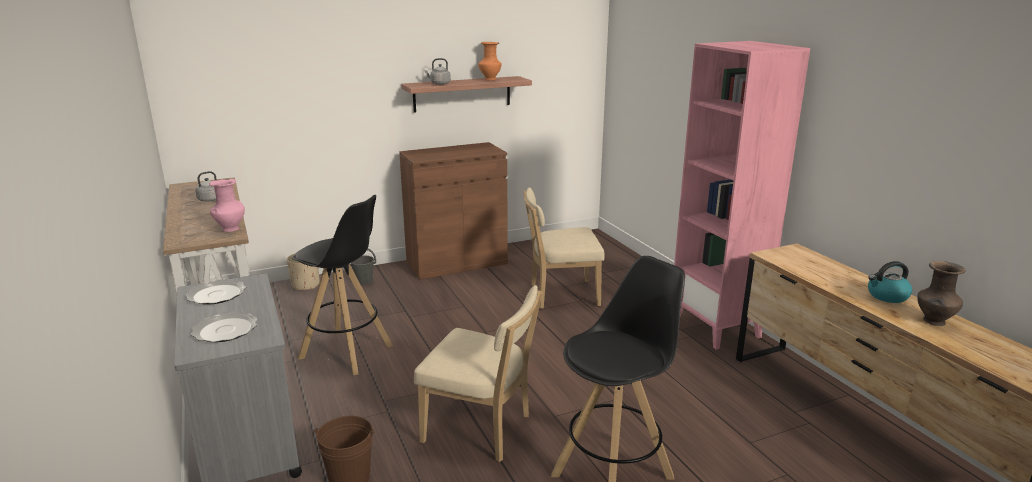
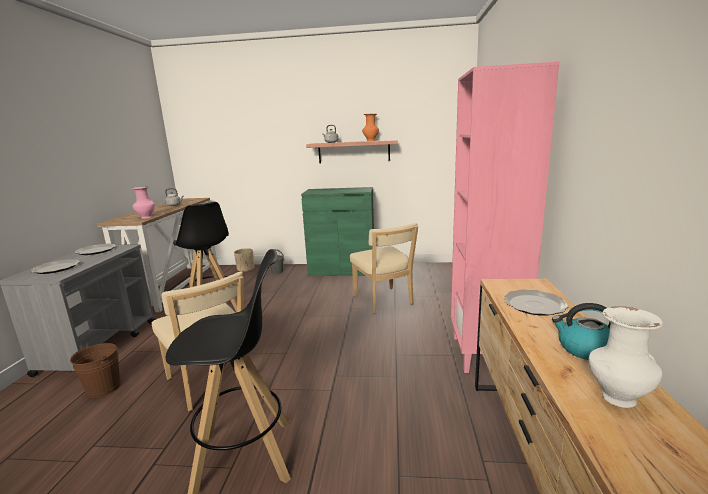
camera: 30 degrees right, 5 degrees down
brown cabinet [399,142,508,280] -> green cabinet [301,187,374,276]
beige chair [523,187,604,309] -> beige chair turned 135 degrees counterclockwise [350,223,418,314]
brown vase [917,261,966,326] -> white vase [589,306,663,408]
none -> plate [504,289,569,316]

